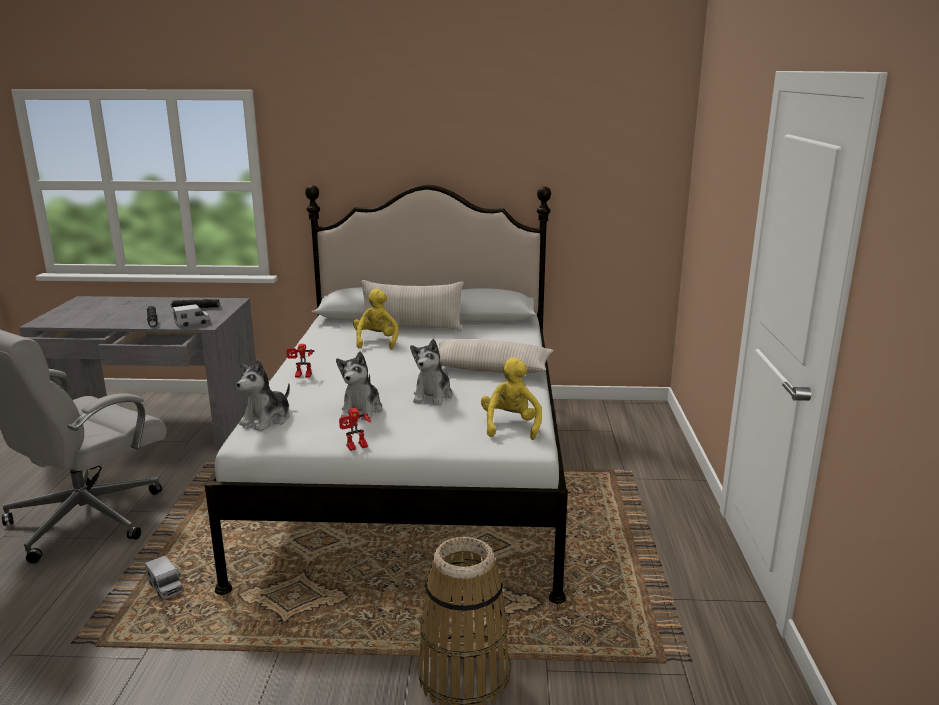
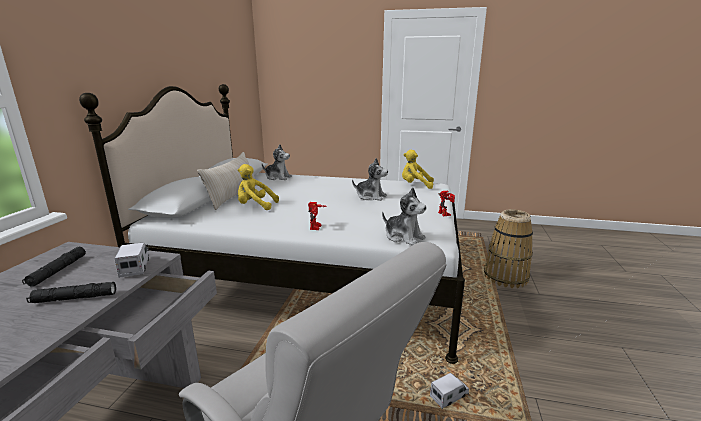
camera: 80 degrees left, 0 degrees up
plush toy [336,351,382,420] -> plush toy moved to [262,144,292,180]
beige pillow [438,339,554,373] -> none

